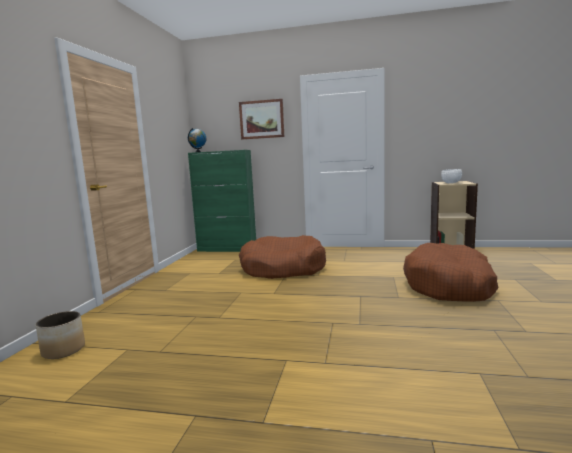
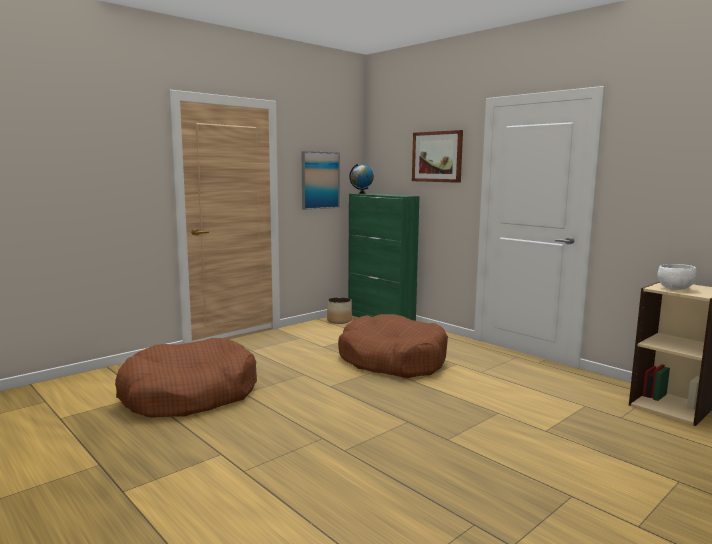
camera: 35 degrees right, 0 degrees up
planter [36,311,85,359] -> planter moved to [327,297,352,324]
brown dog bed [403,243,499,302] -> brown dog bed moved to [115,338,257,418]
none -> picture [302,151,340,210]

